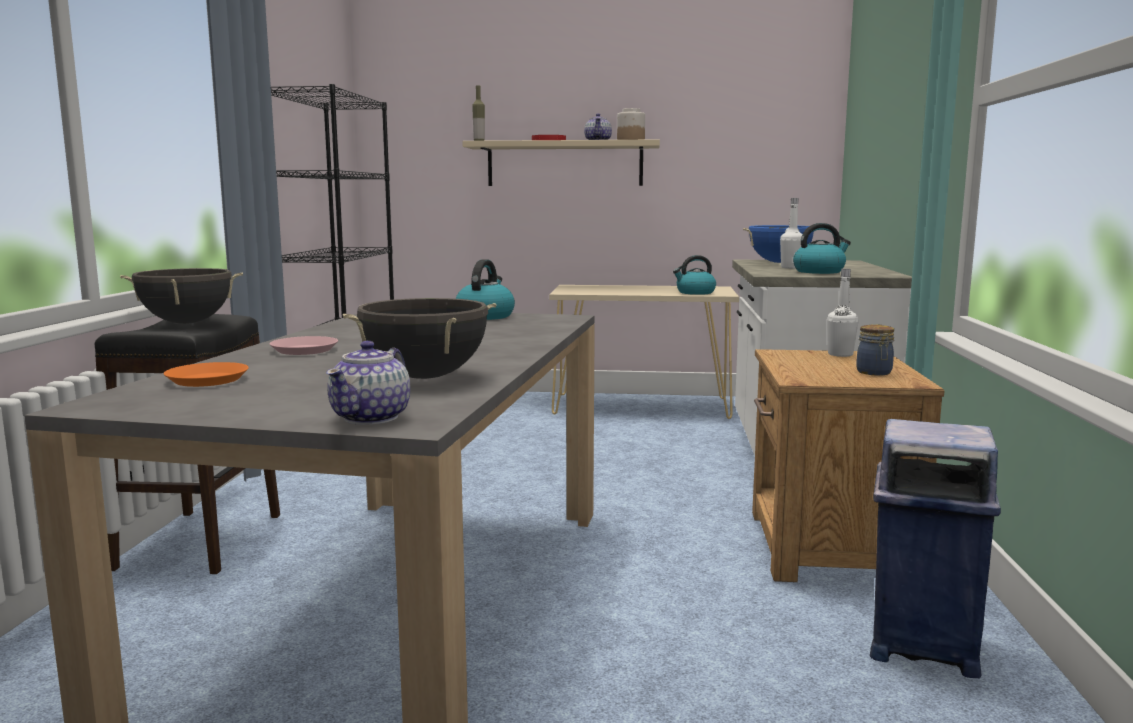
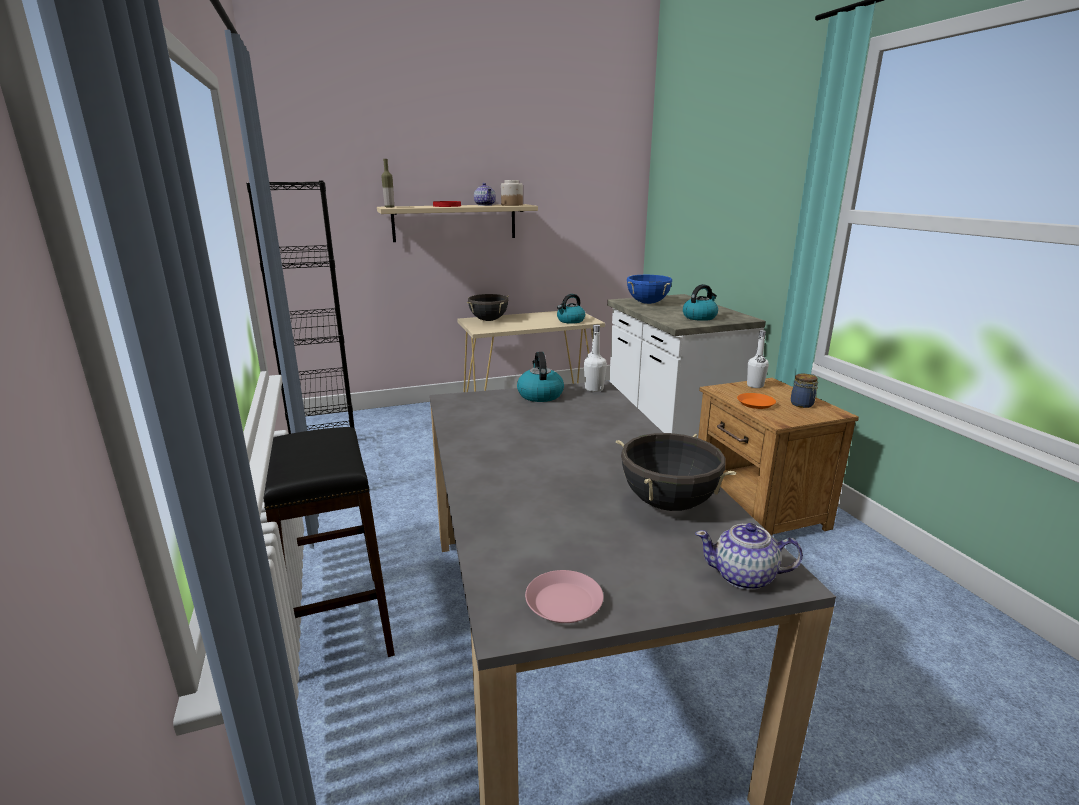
camera: 25 degrees left, 10 degrees up
black cooking pot [120,268,243,324] -> black cooking pot moved to [467,294,509,321]
orange plate [164,362,249,387] -> orange plate moved to [737,393,776,409]
pink plate [270,336,338,355] -> pink plate moved to [525,570,604,623]
teapot [326,341,410,425] -> teapot turned 105 degrees clockwise [695,523,803,590]
white bottle [780,198,802,269] -> white bottle moved to [584,325,607,392]
blue trash can [870,419,1001,678] -> none

